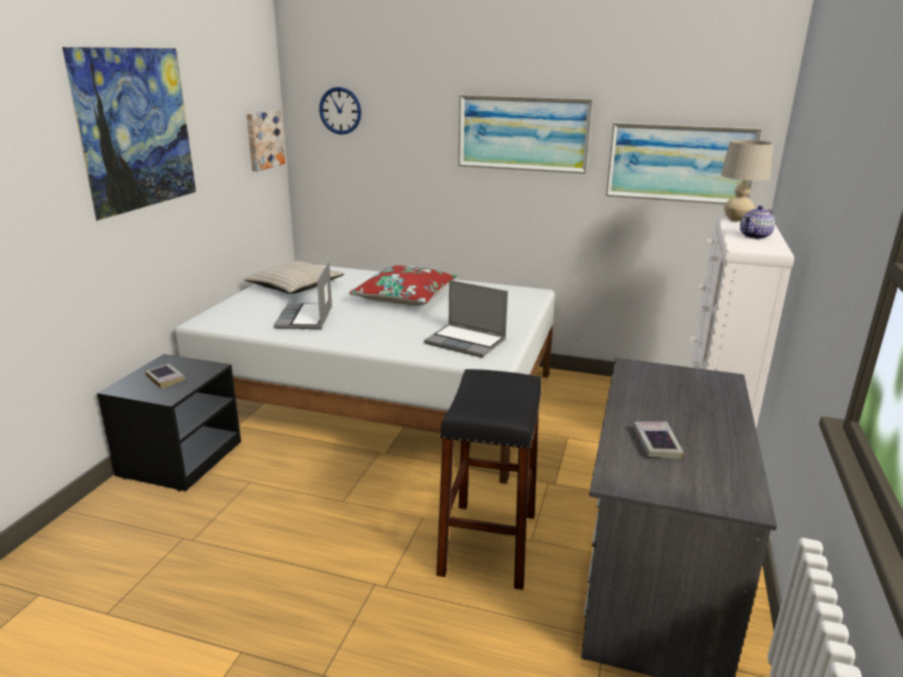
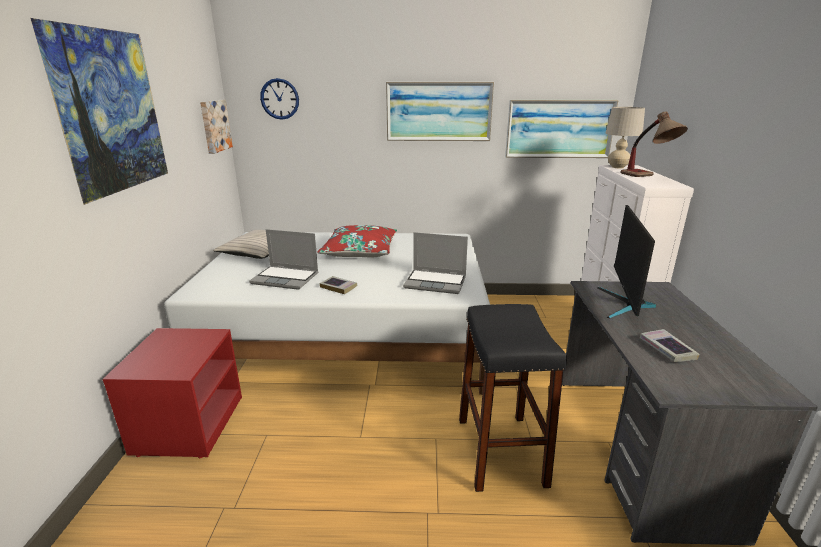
camera: 15 degrees left, 0 degrees up
black nightstand [97,354,241,491] -> red nightstand [102,328,242,458]
book [145,364,186,389] -> book moved to [319,276,357,294]
laptop [274,262,332,329] -> laptop turned 60 degrees counterclockwise [249,229,318,290]
teapot [740,205,775,239] -> table lamp [620,111,688,177]
none -> monitor [598,205,656,318]

